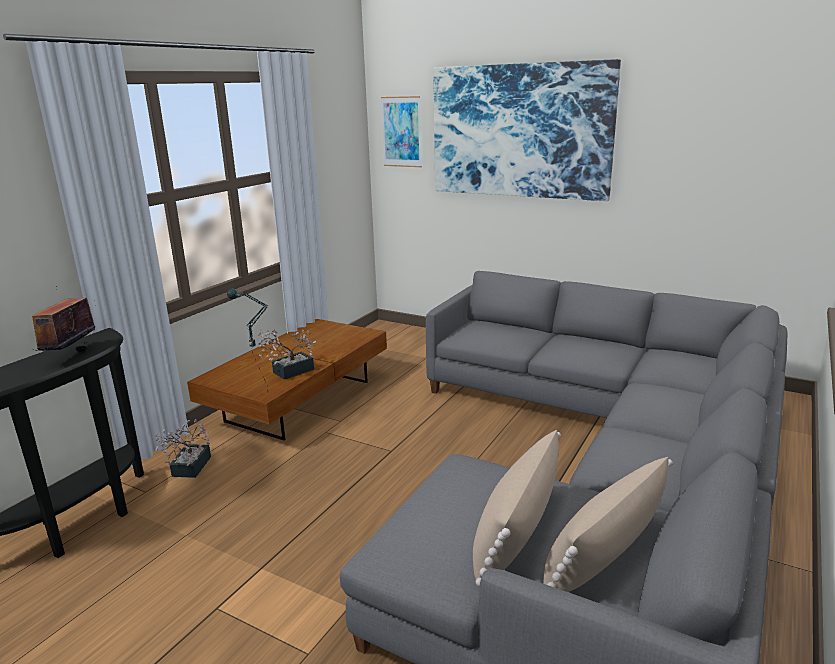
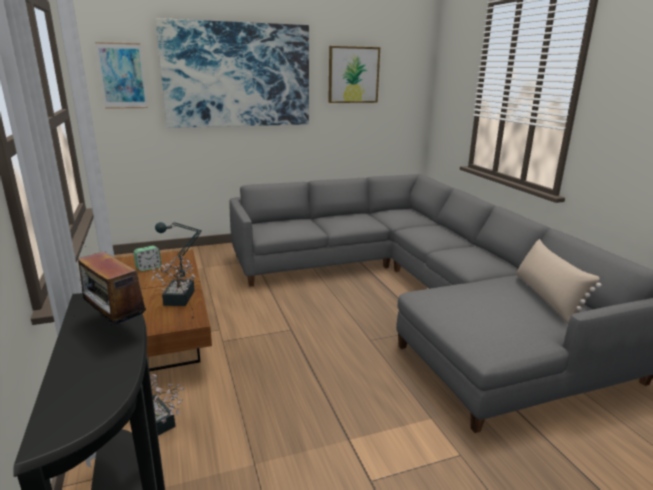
camera: 50 degrees left, 0 degrees up
beige pillow [473,430,561,587] -> none
none -> alarm clock [134,246,162,271]
none -> picture [328,46,380,103]

